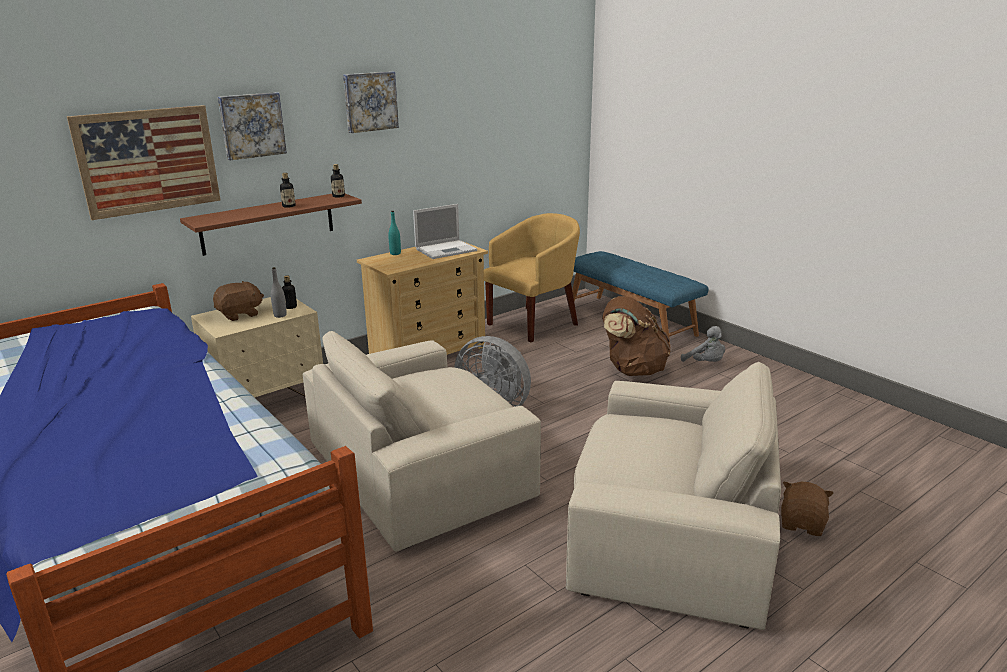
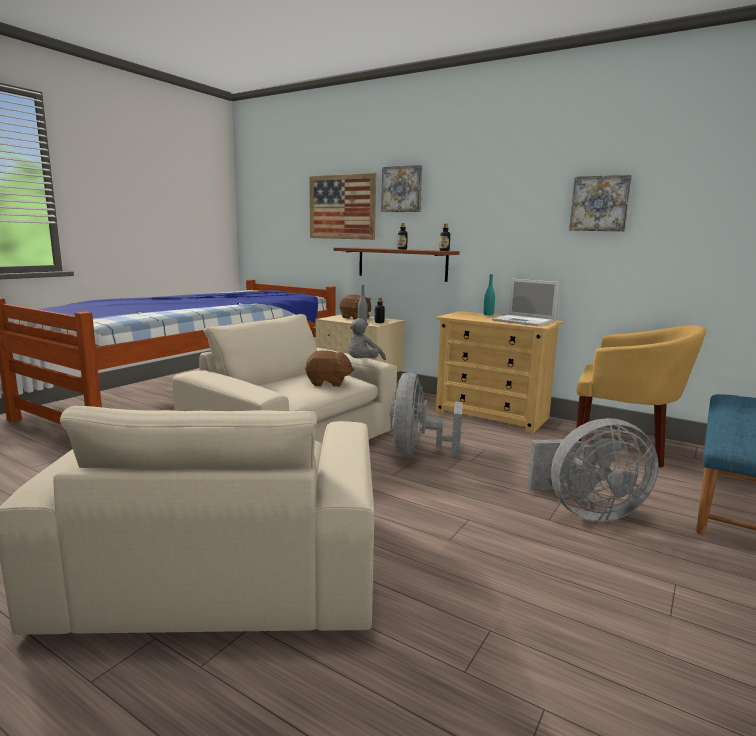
camera: 70 degrees right, 10 degrees down
picture [343,71,399,133] -> picture moved to [569,175,632,232]
brown backpack [602,296,670,376] -> grey fan [527,418,659,522]
grey plush toy [681,326,725,362] -> grey plush toy moved to [348,318,386,360]
brown plush toy [781,481,834,536] -> brown plush toy moved to [305,350,355,387]

